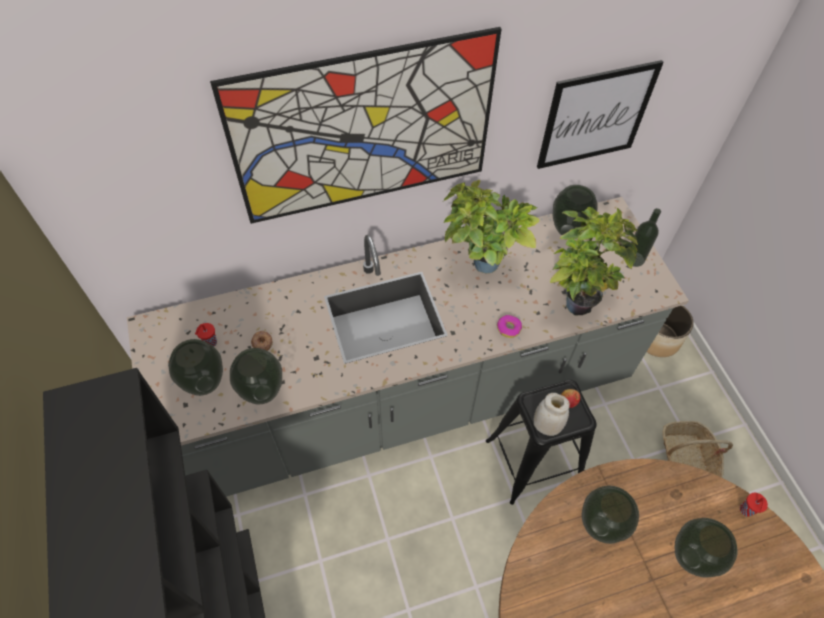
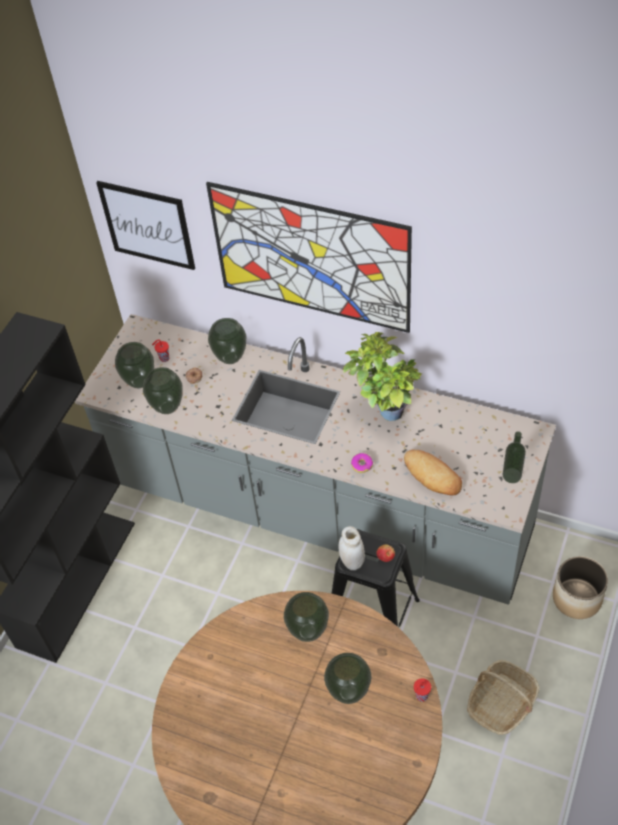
camera: 45 degrees right, 5 degrees down
picture [537,60,664,169] -> picture moved to [96,181,195,270]
potted plant [550,207,638,316] -> bread [404,450,462,495]
vase [553,185,598,235] -> vase moved to [208,318,246,364]

